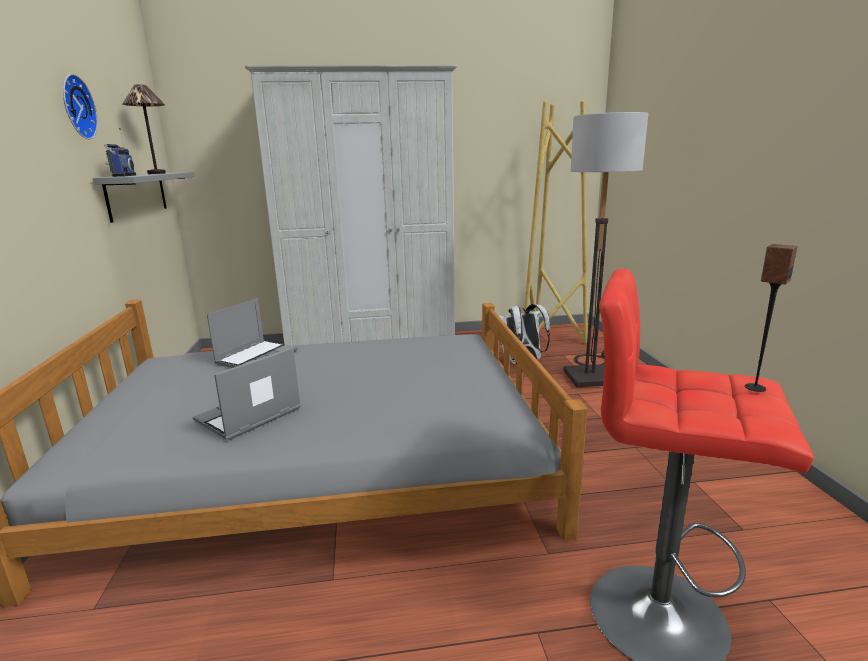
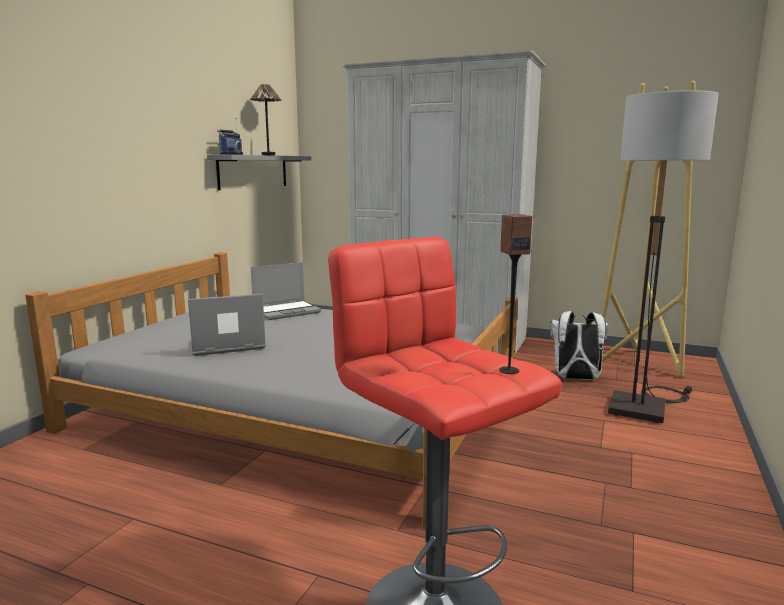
camera: 30 degrees right, 5 degrees down
wall clock [63,74,98,139] -> none

